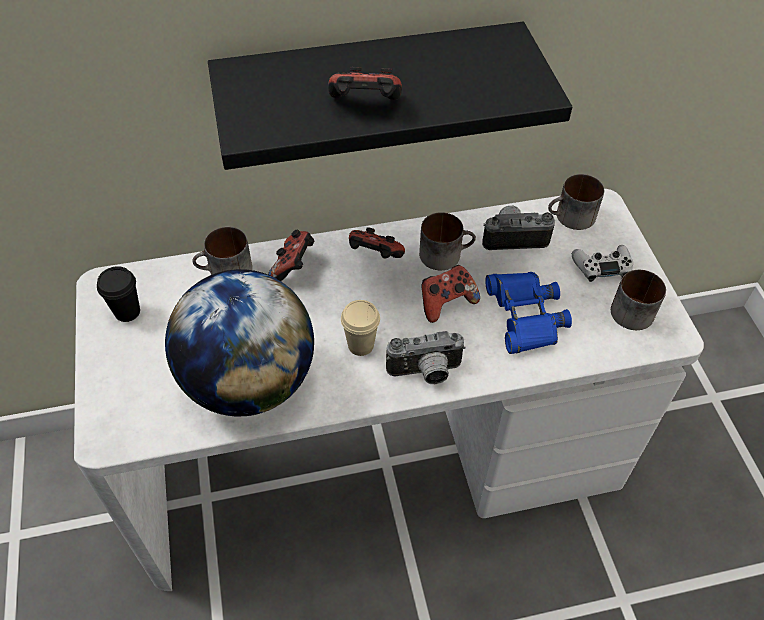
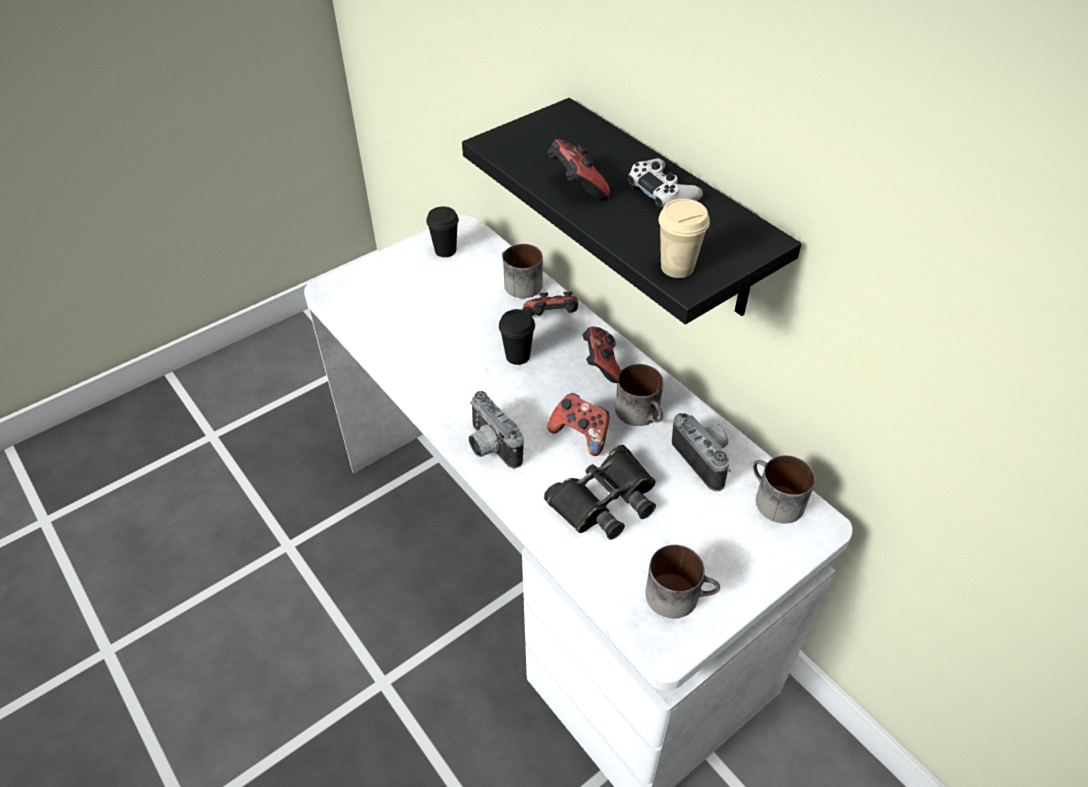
camera: 65 degrees right, 5 degrees down
globe [165,269,314,417] -> none
beige cup [341,300,380,356] -> beige cup moved to [658,199,710,278]
blue binoculars [485,272,572,354] -> black binoculars [544,445,656,540]
white game controller [572,245,633,282] -> white game controller moved to [628,158,703,210]
none -> black cup [499,309,535,365]

